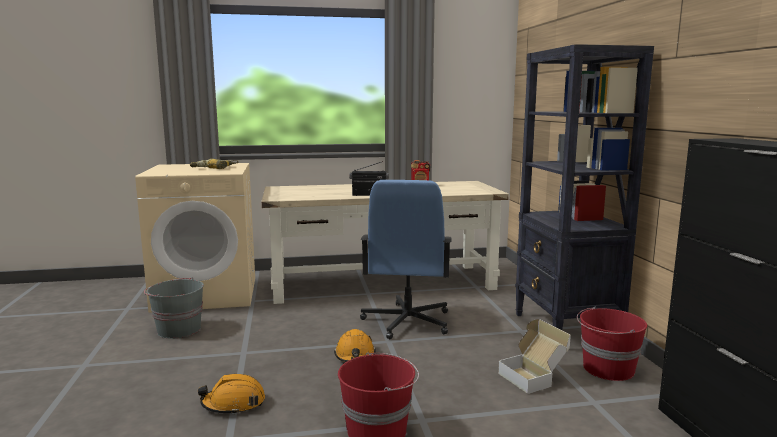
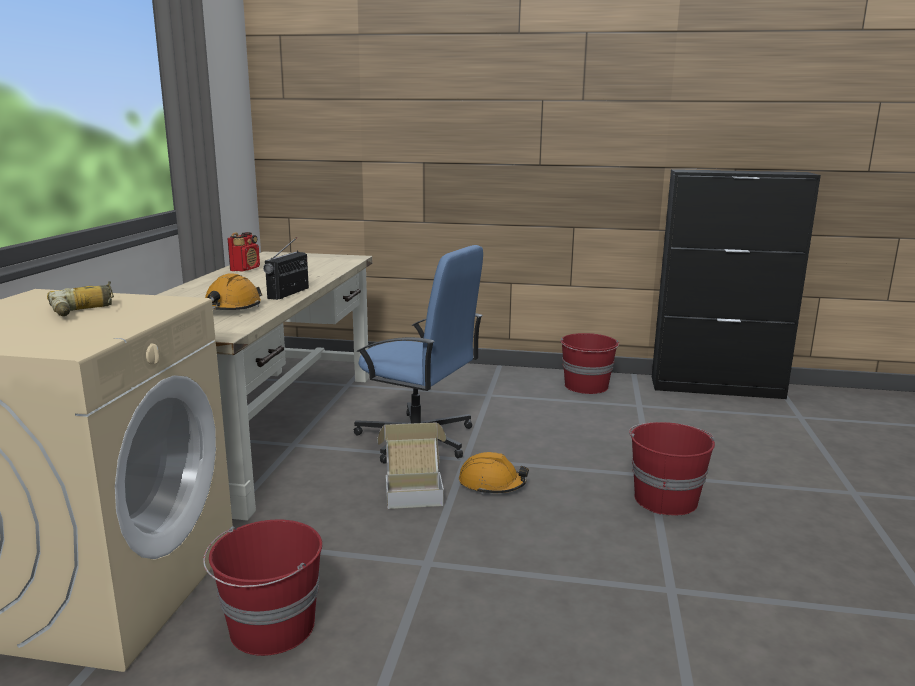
camera: 70 degrees left, 5 degrees up
grey bucket [144,278,204,339] -> red bucket [203,520,322,656]
orange hard hat [198,374,265,415] -> orange hard hat moved to [205,273,263,310]
cardboard box [498,319,571,394] -> cardboard box moved to [377,422,446,509]
black bookcase [515,44,654,330] -> none

